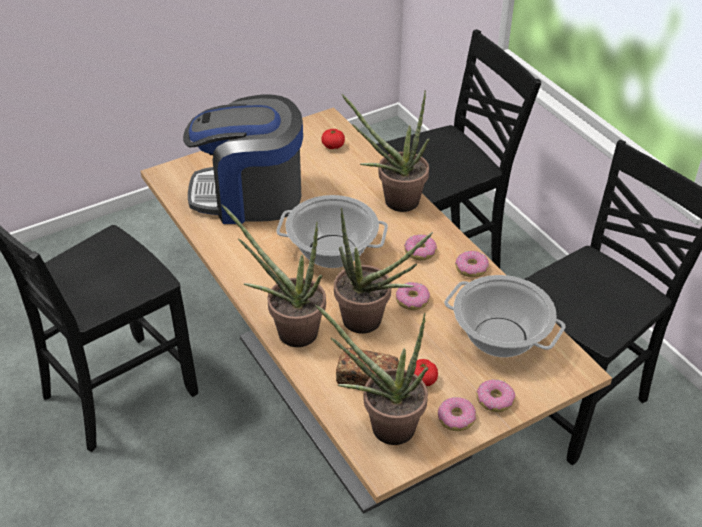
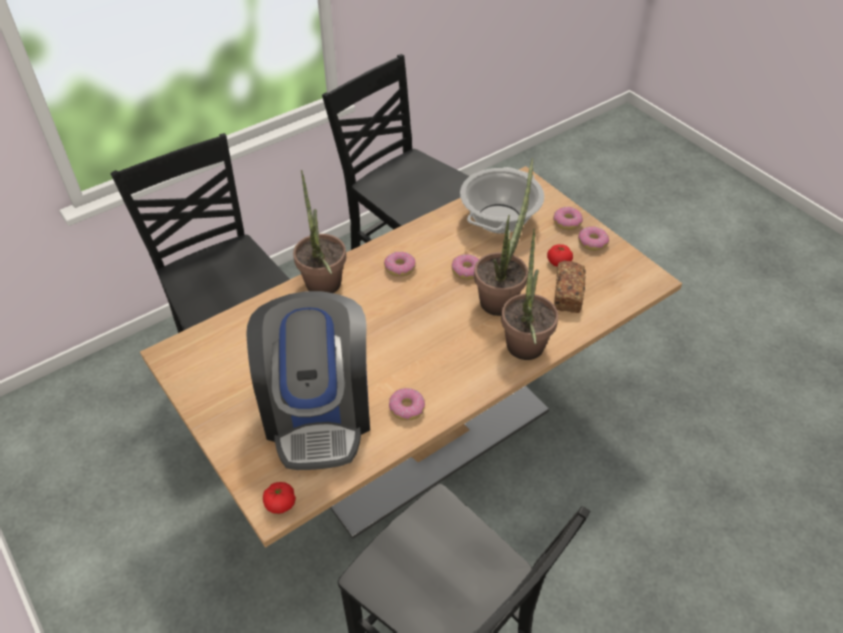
camera: 95 degrees left, 5 degrees up
cooking pot [276,195,388,268] -> none
potted plant [315,305,428,445] -> none
tomato [321,129,345,149] -> tomato moved to [263,482,296,514]
donut [455,251,489,278] -> donut moved to [389,388,425,421]

